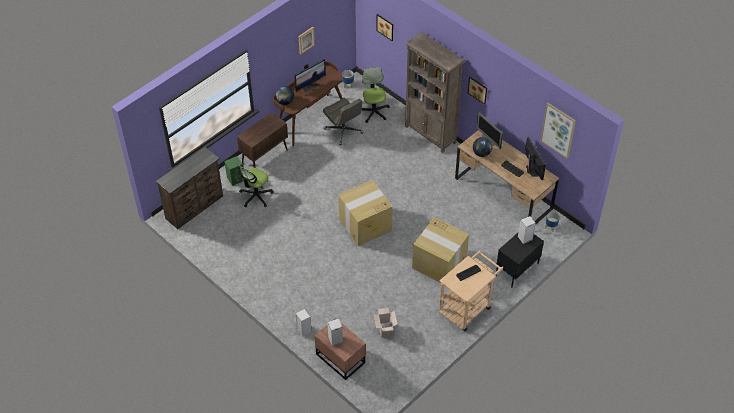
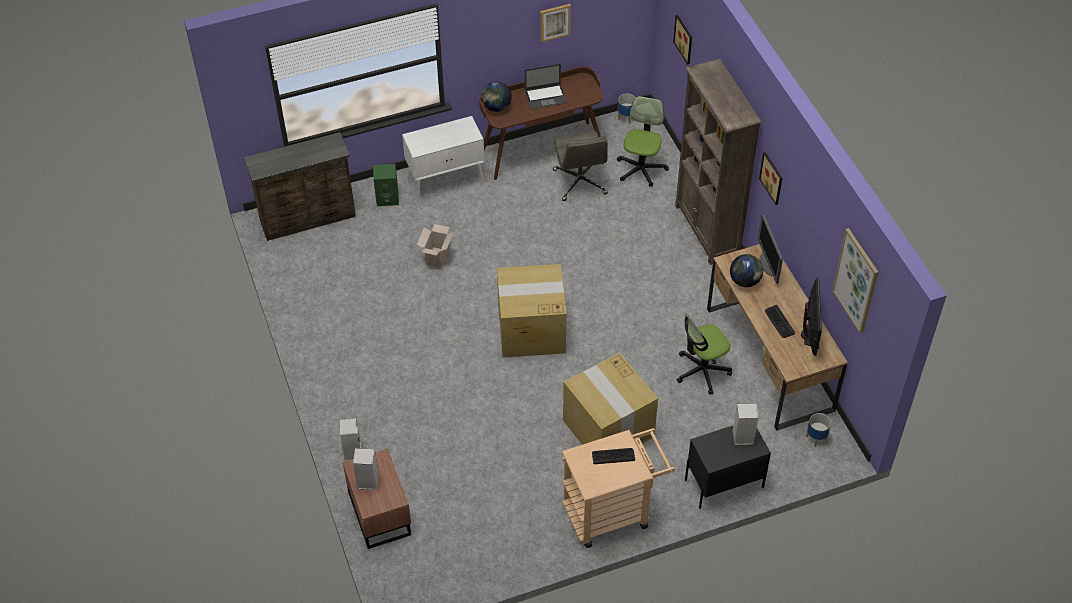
camera: 25 degrees right, 0 degrees up
brown cabinet [237,112,288,168] -> white cabinet [402,116,485,201]
office chair [238,165,273,207] -> office chair moved to [677,313,732,395]
monitor [294,59,326,93] -> laptop [524,64,567,109]
cardboard box [373,308,397,338] -> cardboard box moved to [417,224,454,268]

